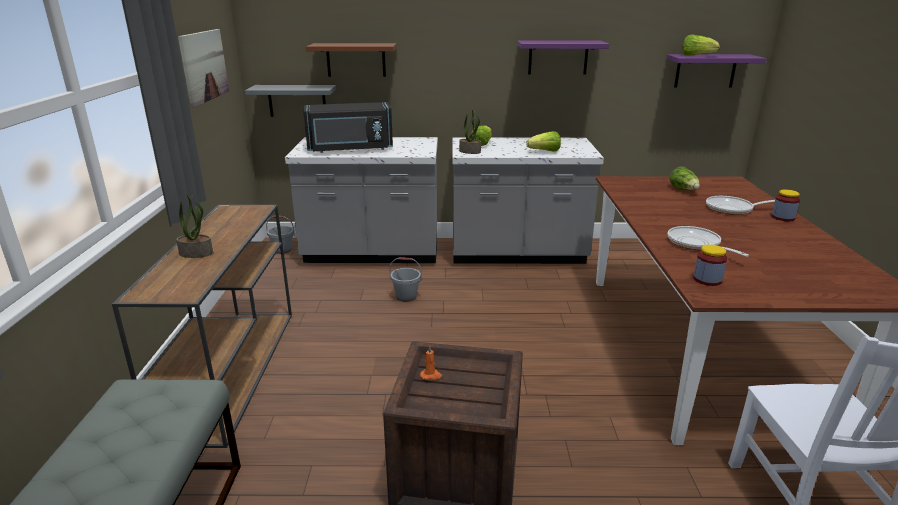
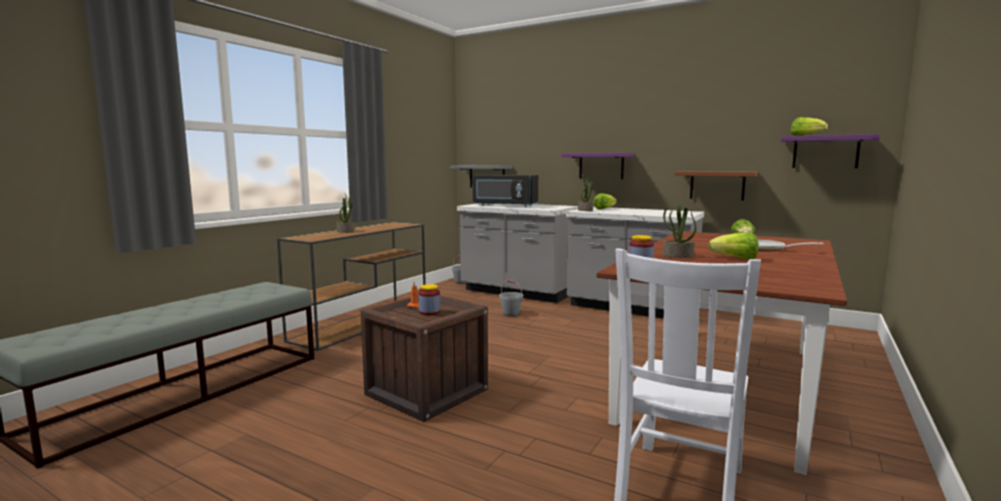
camera: 30 degrees right, 15 degrees down
picture [178,29,229,108] -> none
brown shelf [306,43,397,77] -> brown shelf moved to [675,171,758,200]
purple shelf [518,41,609,74] -> purple shelf moved to [561,153,634,179]
lettuce [526,131,561,152] -> lettuce moved to [708,232,758,259]
frying pan [667,226,749,257] -> potted plant [663,202,696,258]
jar [772,189,800,221] -> jar moved to [419,284,440,315]

